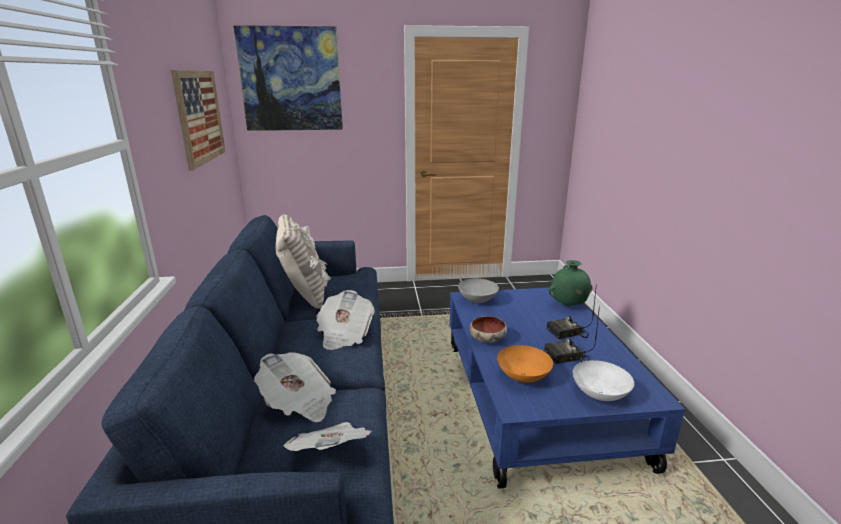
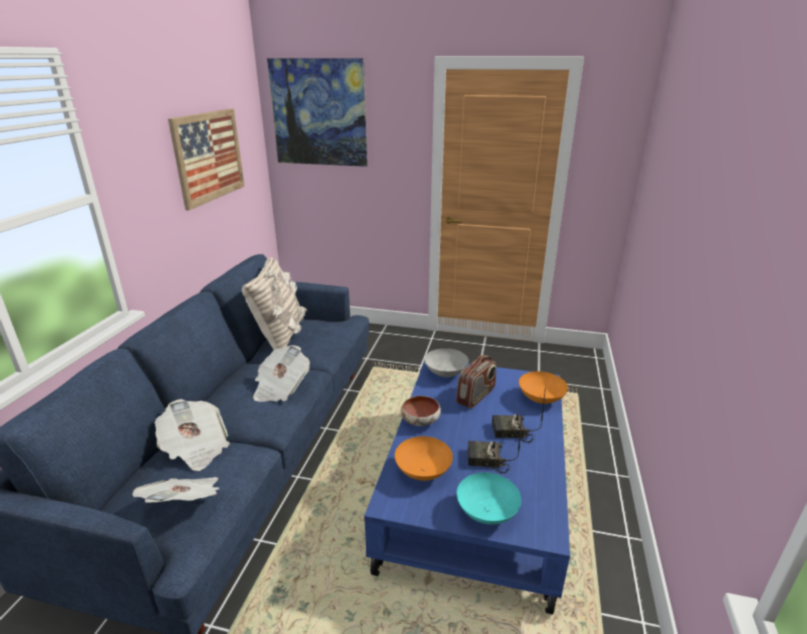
camera: 20 degrees right, 5 degrees up
green vase [548,260,592,306] -> orange bowl [519,371,568,404]
white bowl [573,360,634,401] -> turquoise bowl [457,472,521,525]
none -> radio [456,355,496,409]

